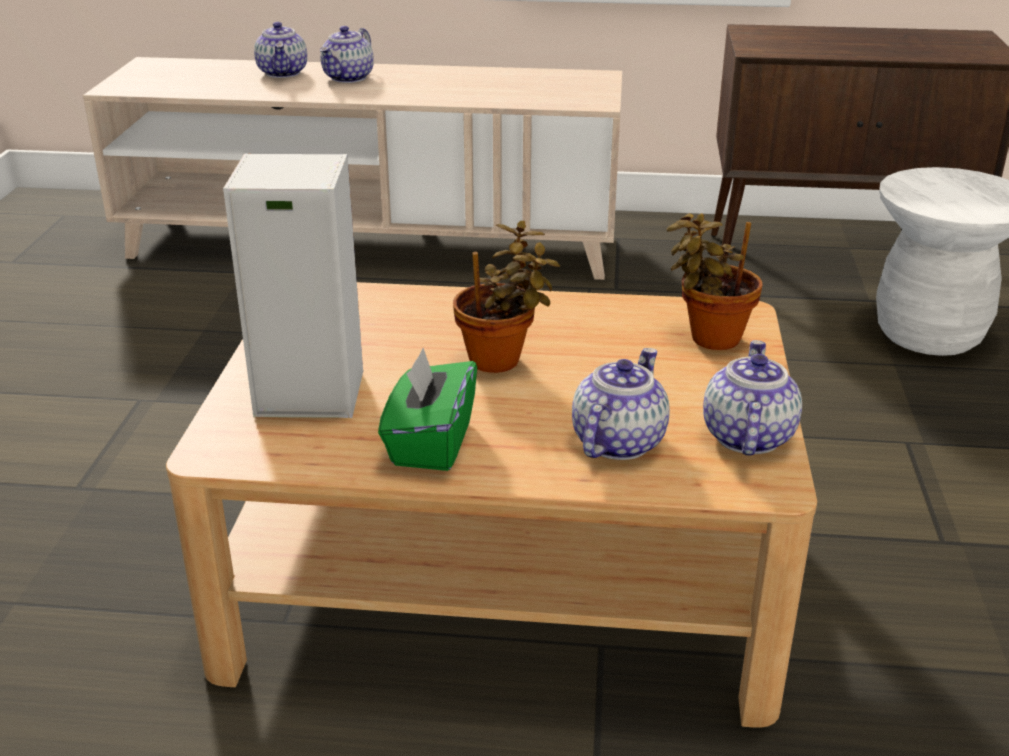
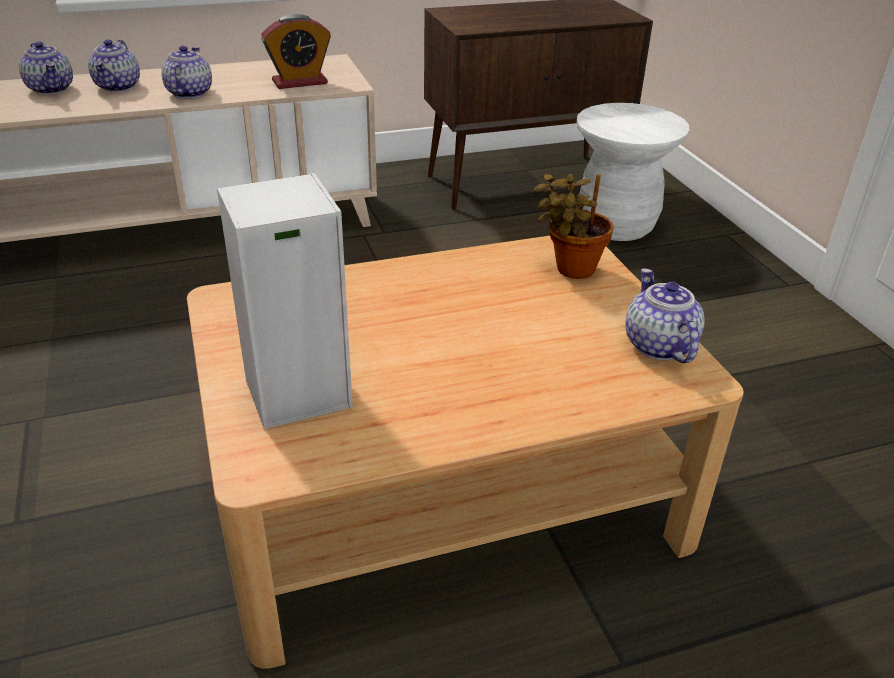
camera: 25 degrees left, 5 degrees up
green tissue box [378,348,477,471] -> none
potted plant [453,221,560,373] -> none
teapot [572,348,669,460] -> teapot moved to [161,46,212,99]
none -> alarm clock [261,14,331,89]

